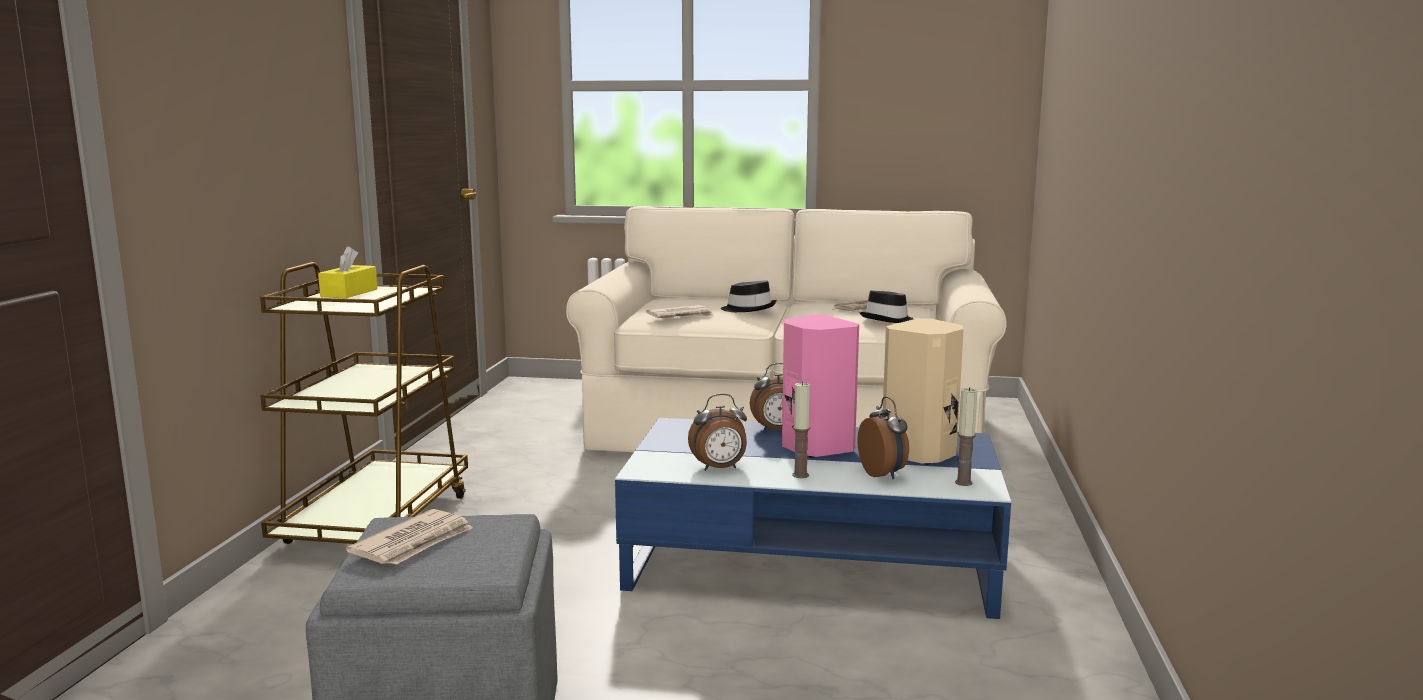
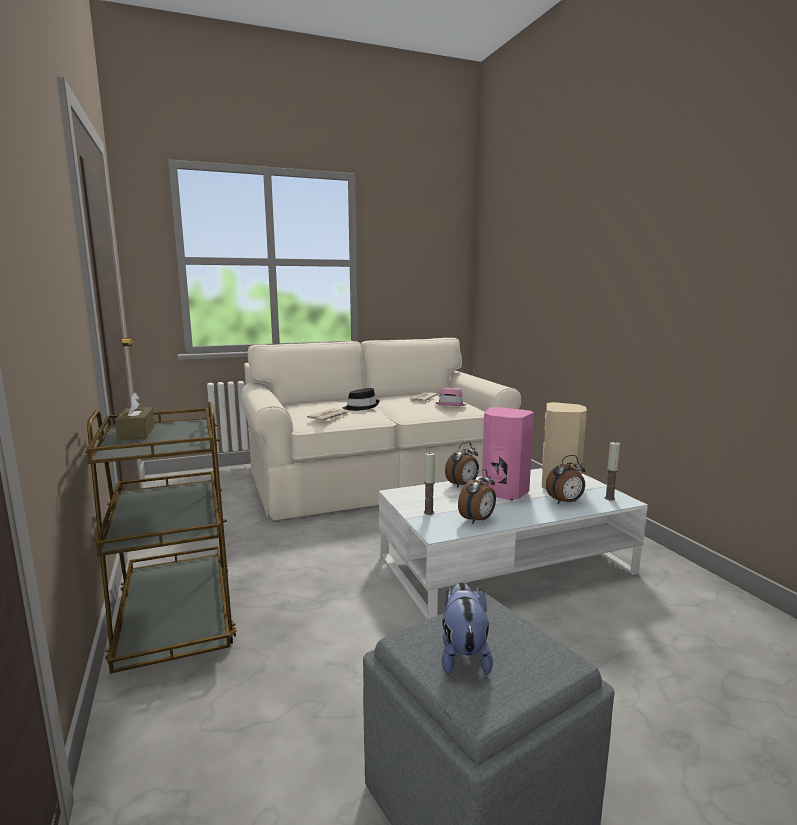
camera: 30 degrees left, 0 degrees up
yellow tissue box [318,246,377,299] -> brown tissue box [115,392,155,440]
newspaper [346,509,473,565] -> plush toy [442,582,493,675]
blue coffee table [615,418,1011,619] -> white coffee table [379,468,648,620]
candle [793,381,810,478] -> candle moved to [424,452,435,515]
alarm clock [858,396,909,479] -> alarm clock turned 120 degrees clockwise [546,455,585,504]
black hat [860,290,914,323] -> pink hat [435,388,467,406]

